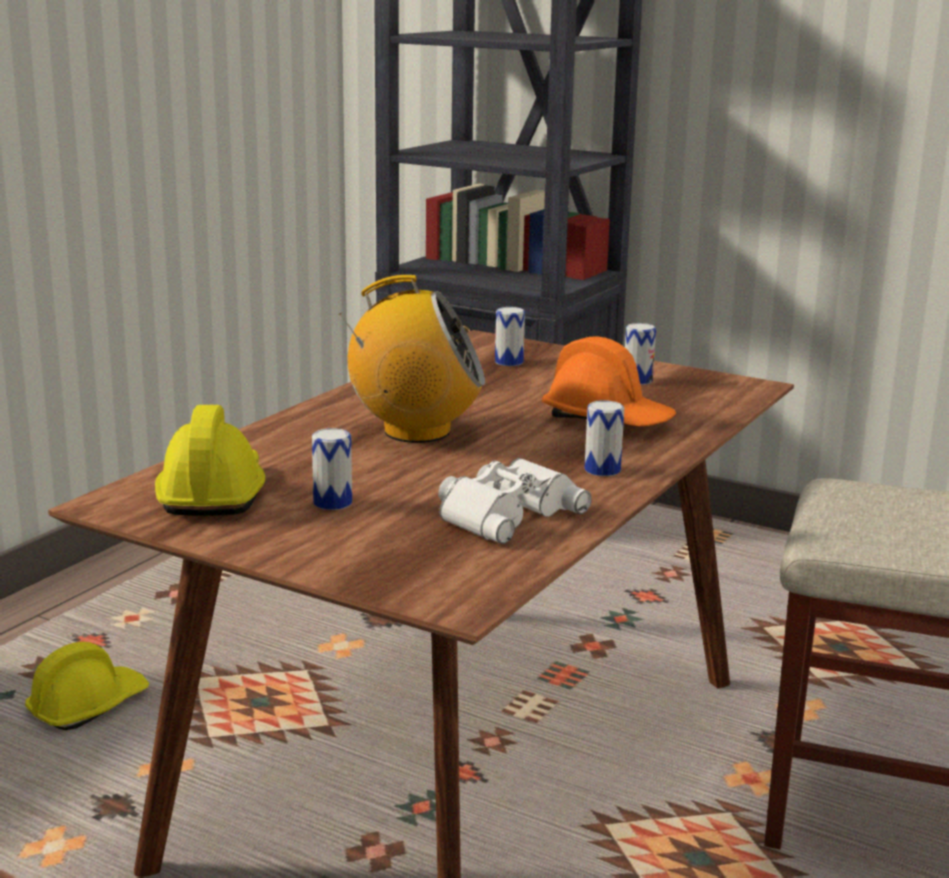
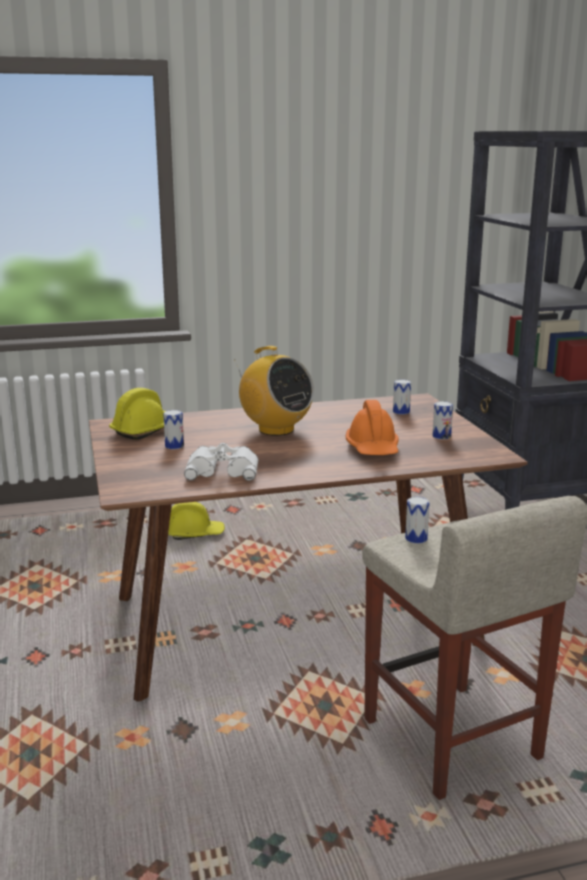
camera: 45 degrees right, 0 degrees up
can [585,400,624,476] -> can moved to [405,497,429,544]

